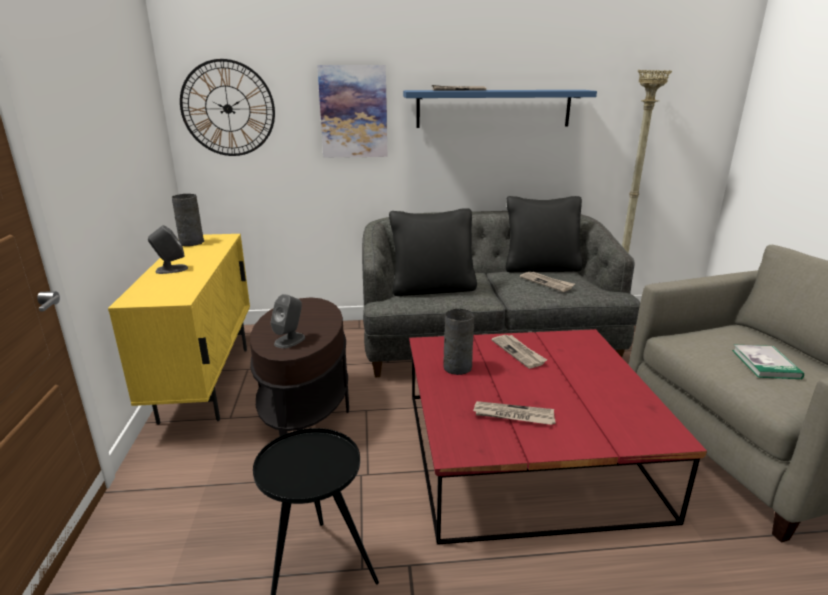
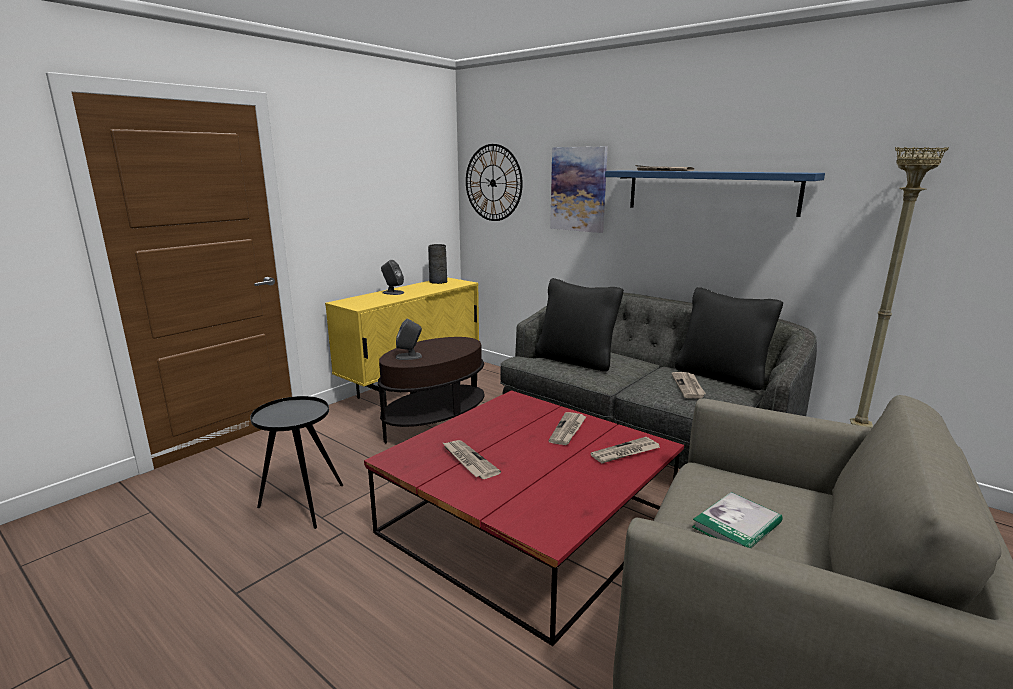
camera: 45 degrees right, 5 degrees down
grey vase [443,309,474,375] -> none
none -> newspaper [590,437,660,463]

